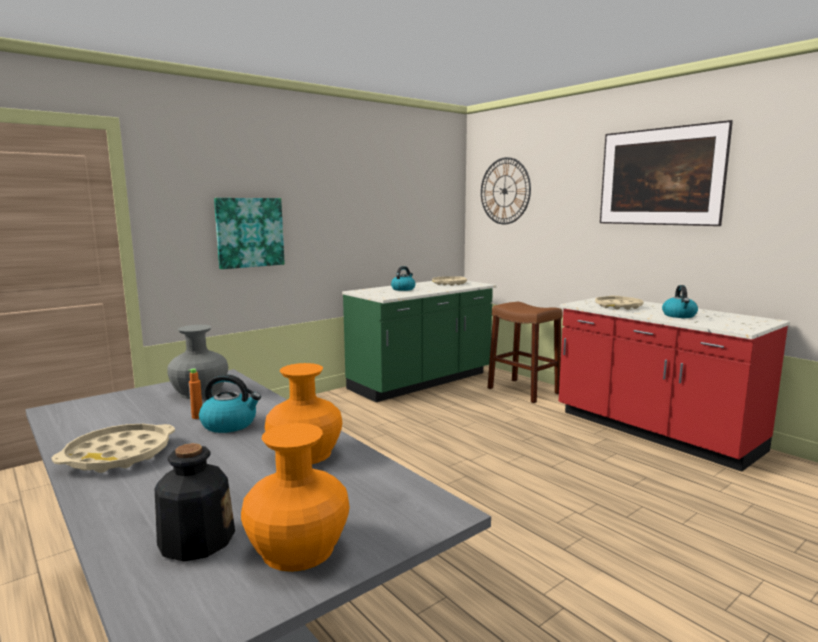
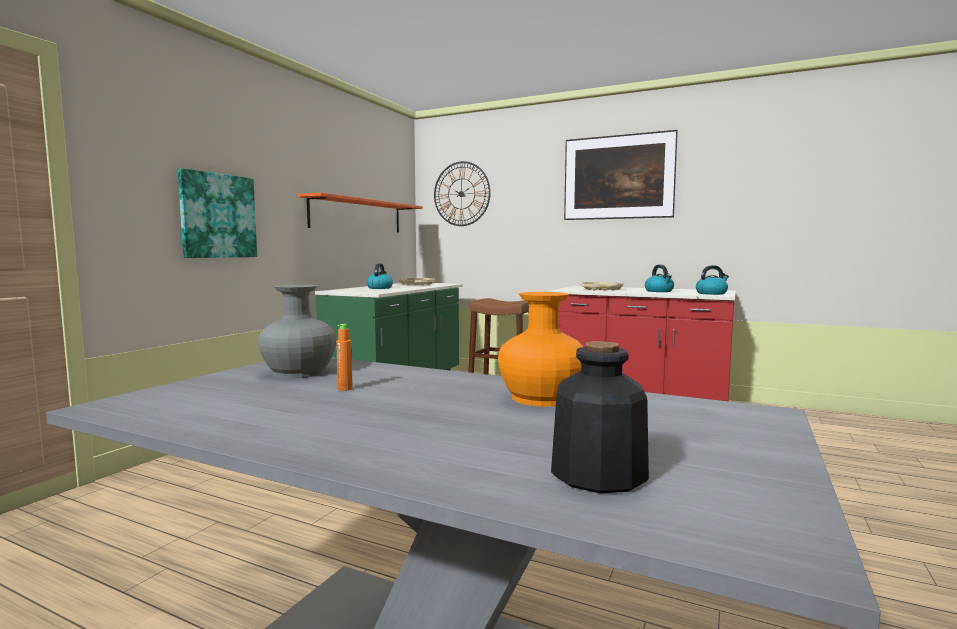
camera: 25 degrees left, 5 degrees down
beige tray [52,424,175,473] -> none
kettle [199,374,261,433] -> kettle moved to [696,265,729,295]
orange vase [241,423,350,572] -> none
none -> orange shelf [298,193,423,232]

